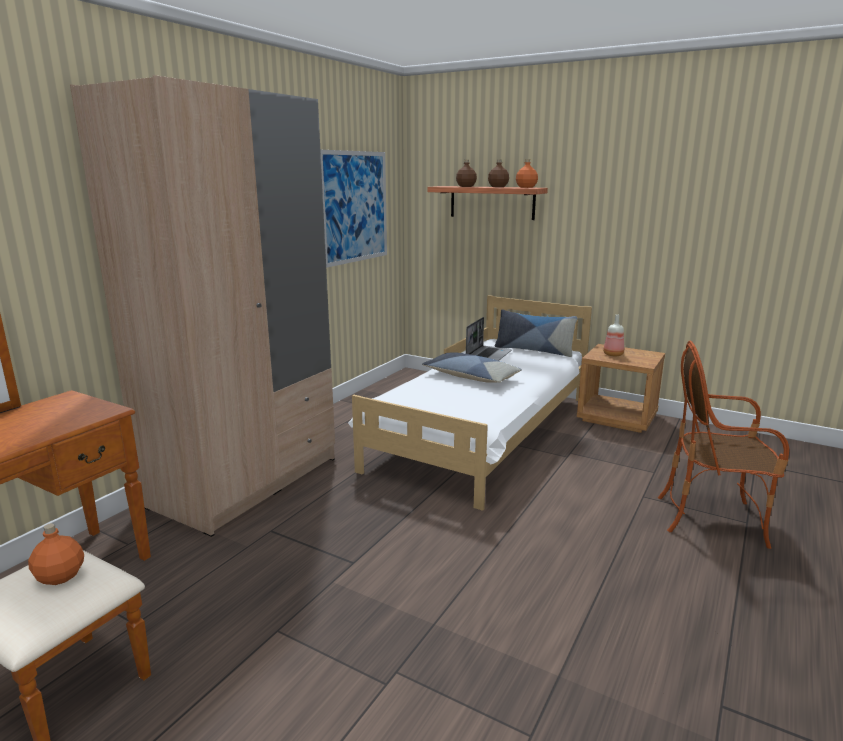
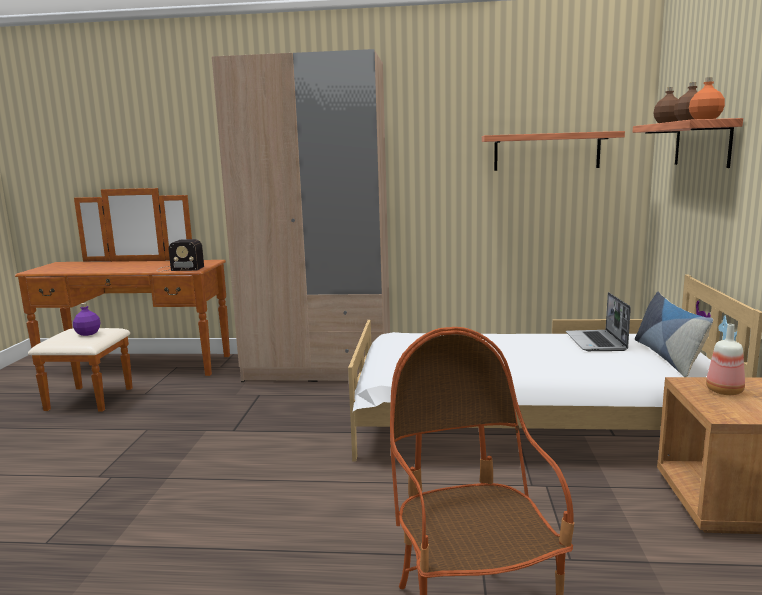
camera: 65 degrees right, 5 degrees down
orange bottle [28,523,84,585] -> purple bottle [73,303,101,336]
picture [320,150,387,268] -> shelf [482,131,625,171]
pillow [422,353,522,383] -> none
laptop [466,317,512,361] -> laptop turned 90 degrees clockwise [566,292,631,351]
none -> radio [157,239,204,271]

